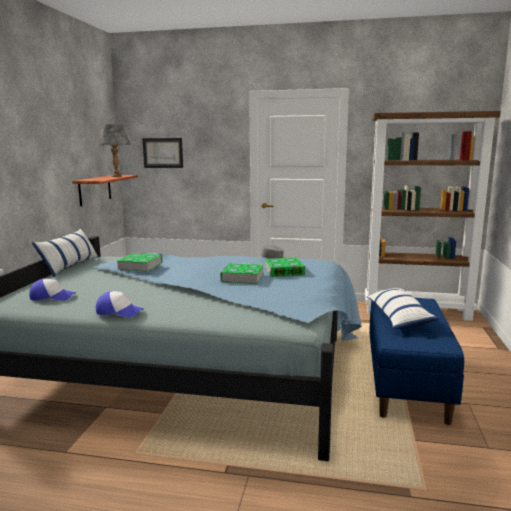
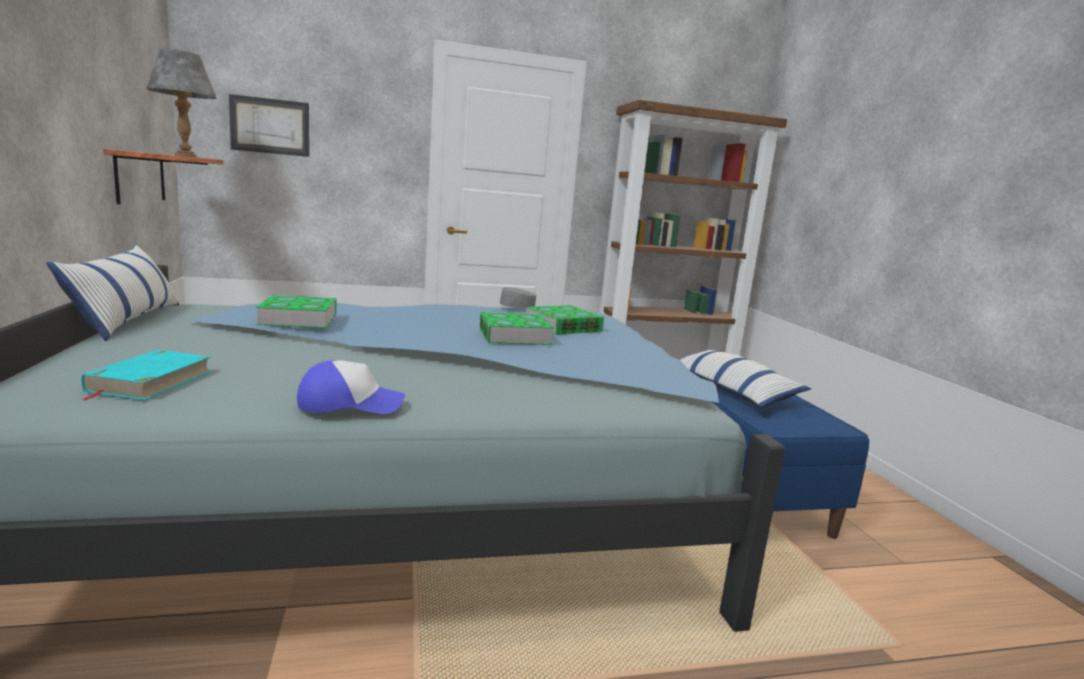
camera: 25 degrees left, 0 degrees up
cap [29,279,76,301] -> turquoise book [80,350,211,400]

